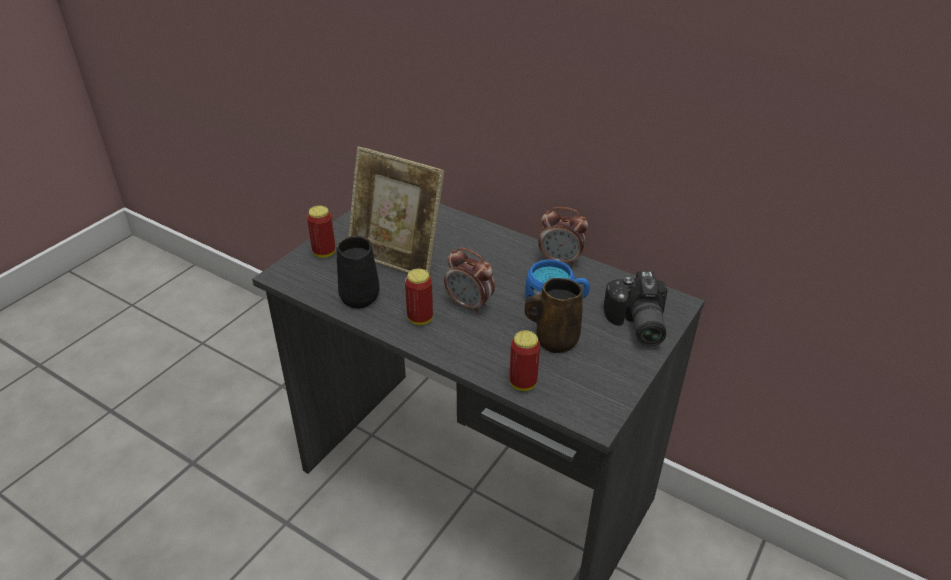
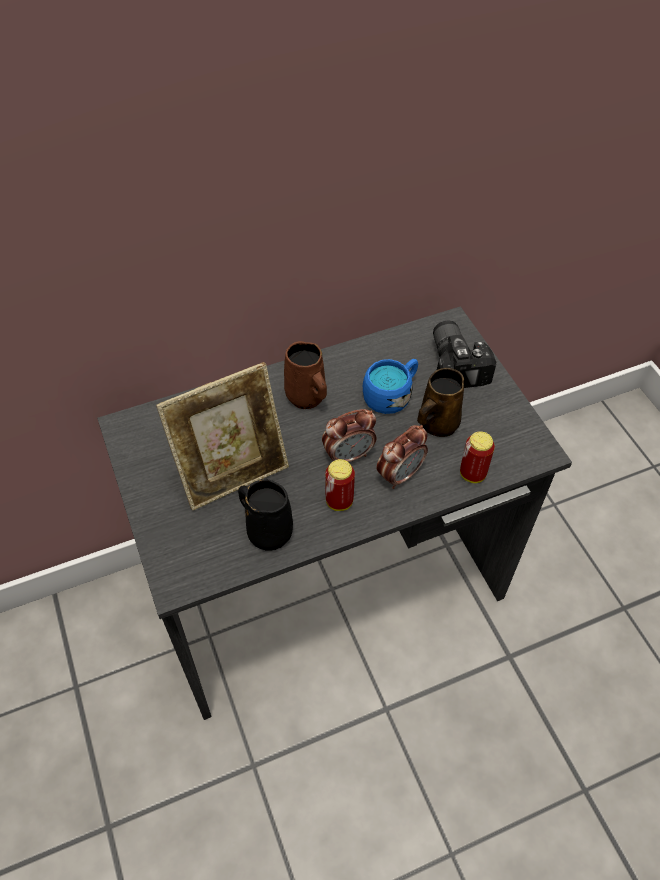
camera: 55 degrees left, 15 degrees up
can [307,206,335,258] -> none
alarm clock [538,207,588,267] -> alarm clock moved to [376,425,428,489]
camera [603,271,668,346] -> camera turned 135 degrees counterclockwise [433,321,496,388]
none -> brown mug [284,341,327,409]

